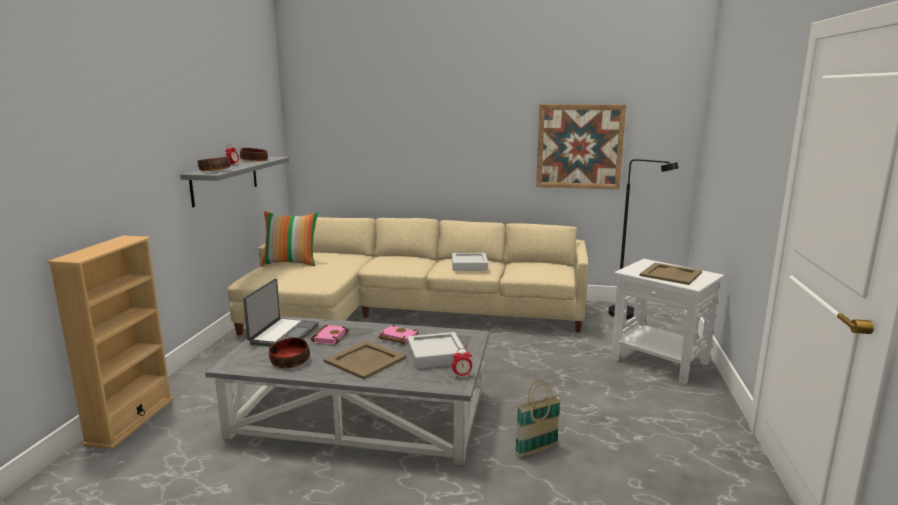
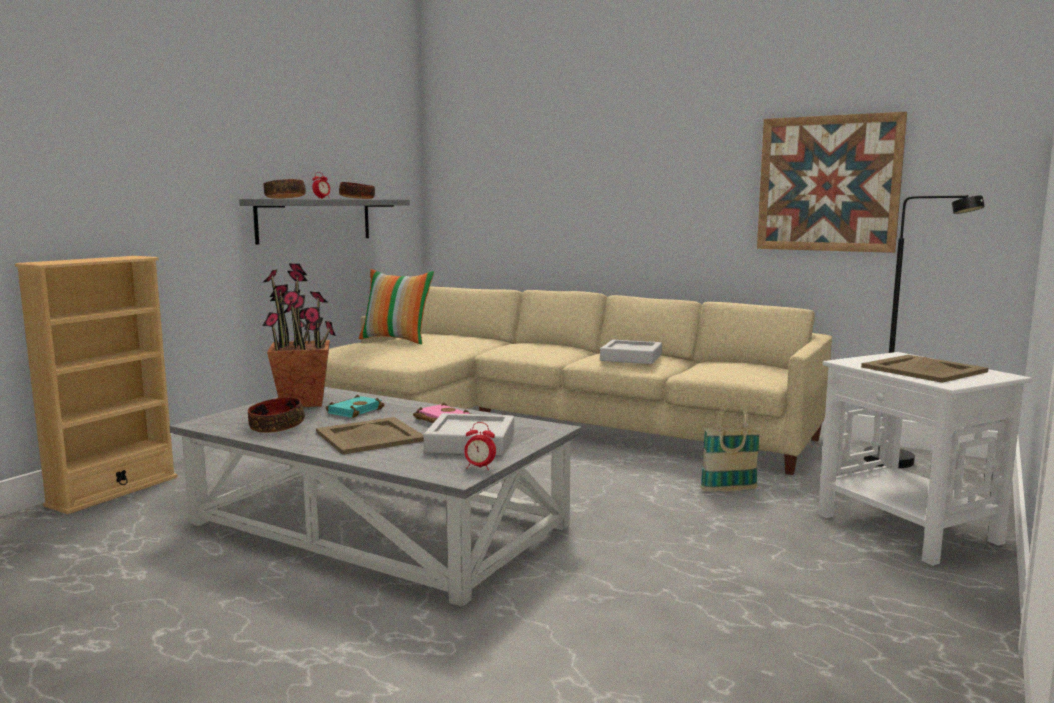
camera: 20 degrees right, 5 degrees down
laptop [243,279,319,347] -> potted plant [262,263,336,407]
pink book [311,325,349,345] -> turquoise book [326,395,384,418]
basket [515,380,561,457] -> basket moved to [700,403,761,492]

